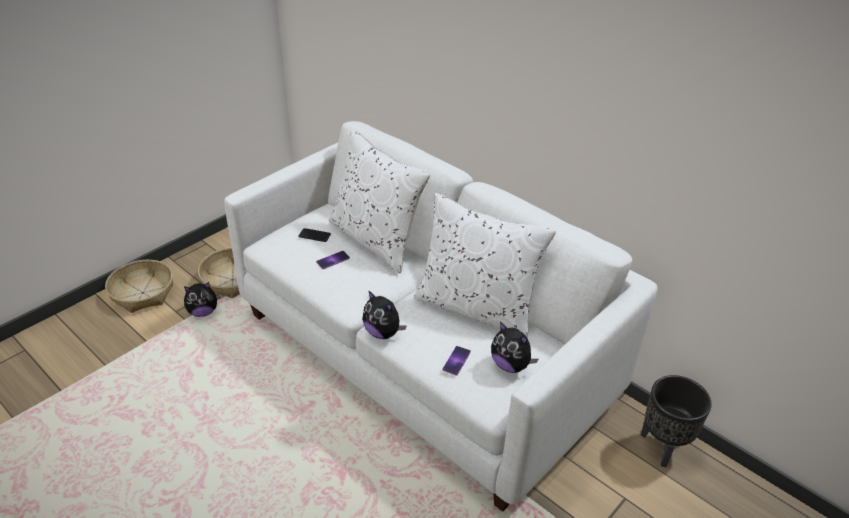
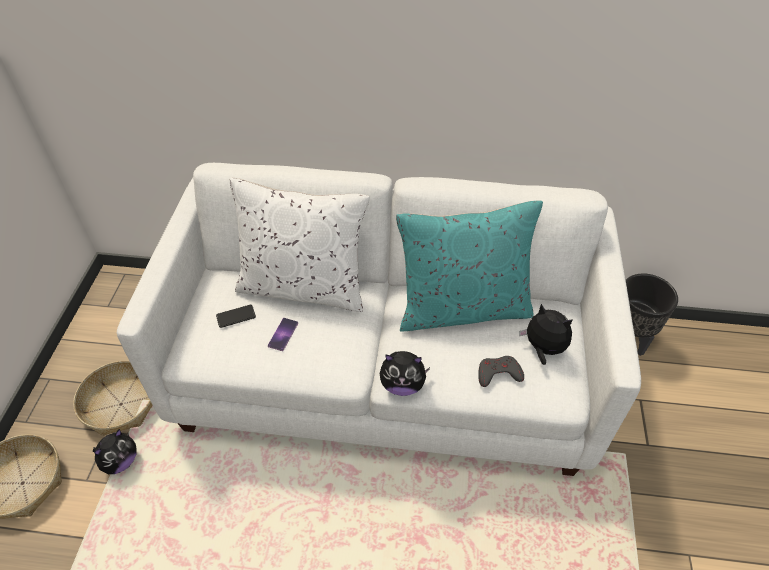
camera: 35 degrees left, 10 degrees up
white pillow [414,193,556,339] -> turquoise pillow [396,201,543,332]
phone [442,346,471,376] -> grey game controller [478,356,524,387]
plush toy [491,321,538,373] -> plush toy turned 150 degrees counterclockwise [519,304,573,365]

